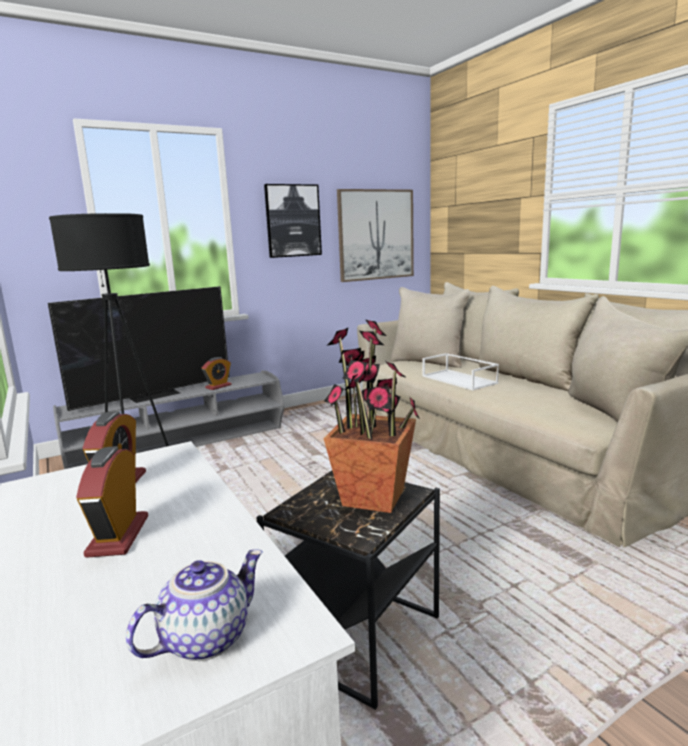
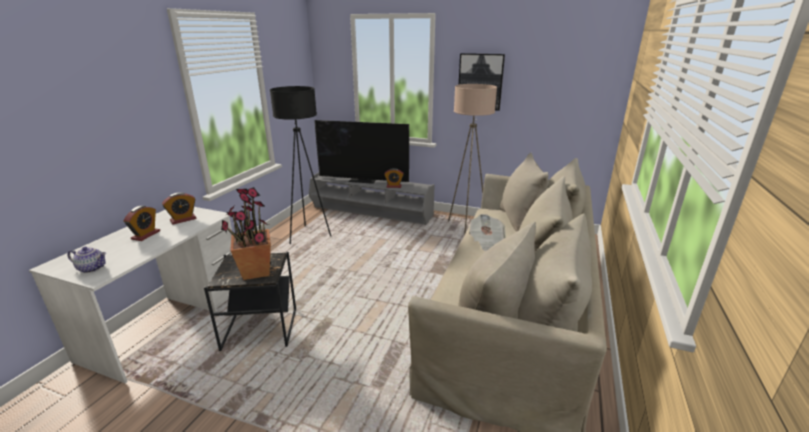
camera: 50 degrees right, 10 degrees up
alarm clock [76,446,148,558] -> alarm clock turned 150 degrees clockwise [124,206,160,241]
picture [337,189,414,282] -> none
white tray [422,353,499,391] -> newspaper [469,214,506,252]
none -> beige floor lamp [448,84,497,235]

